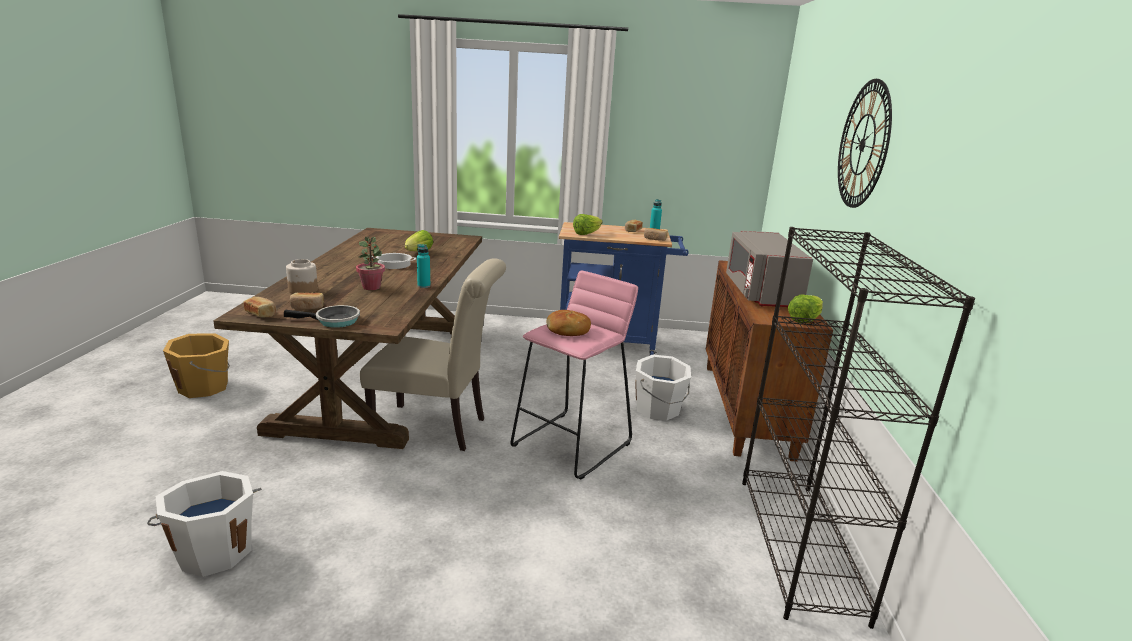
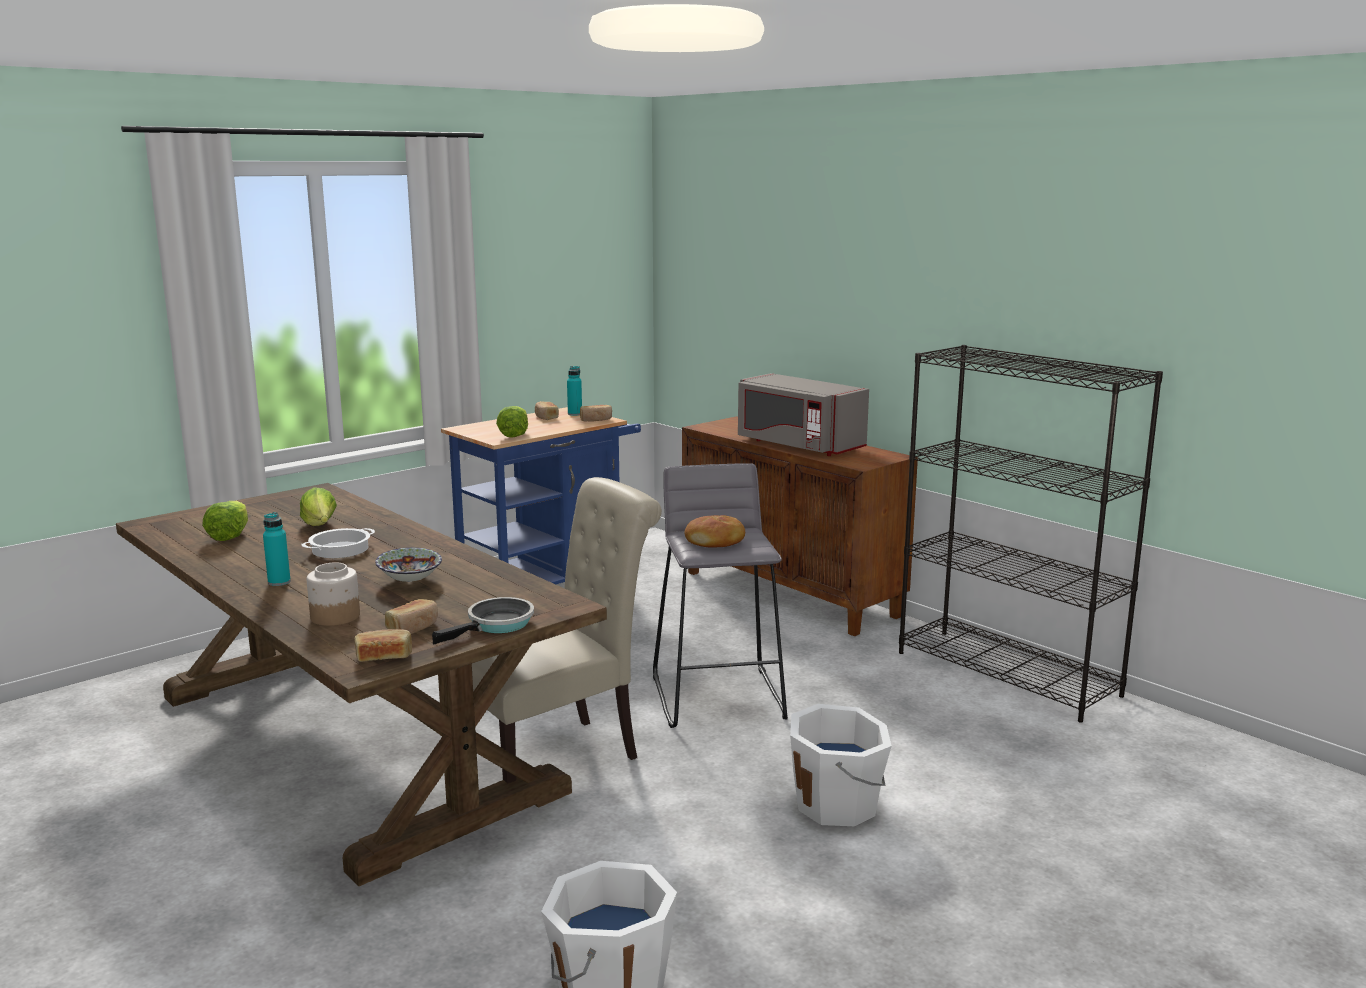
camera: 45 degrees left, 5 degrees down
orange bucket [163,333,230,398] -> none
potted plant [356,237,385,290] -> bowl [375,547,442,582]
turquoise bottle [417,244,430,288] -> turquoise bottle moved to [263,512,291,586]
pink stool [510,271,638,480] -> grey stool [653,463,788,728]
white bucket [635,355,691,421] -> white bucket moved to [790,704,892,826]
lettuce [788,295,823,323] -> lettuce moved to [202,501,248,541]
wall clock [838,79,892,208] -> none

